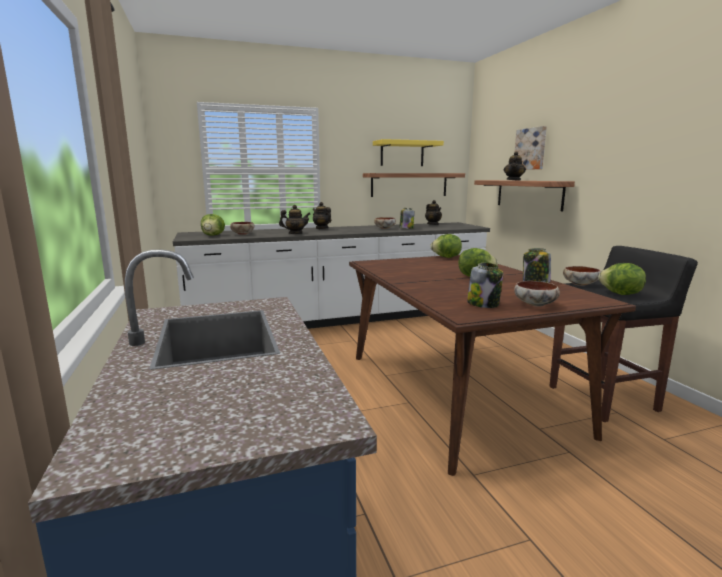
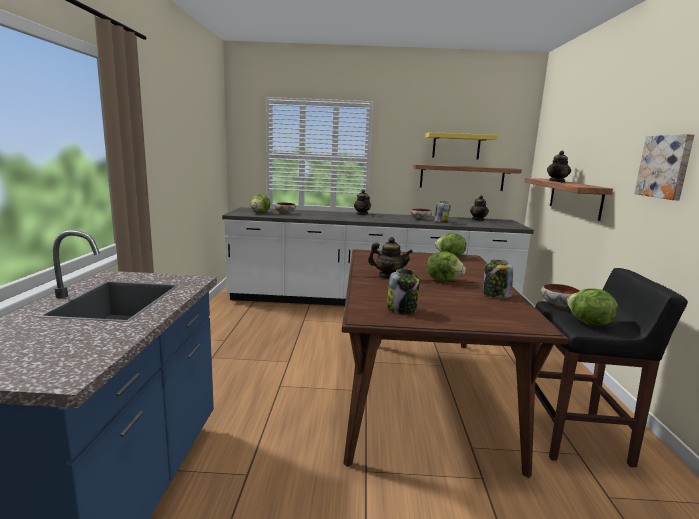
camera: 20 degrees right, 0 degrees up
teapot [279,205,310,234] -> teapot moved to [368,237,413,278]
bowl [514,281,560,307] -> none
picture [515,126,547,170] -> picture moved to [634,134,695,200]

